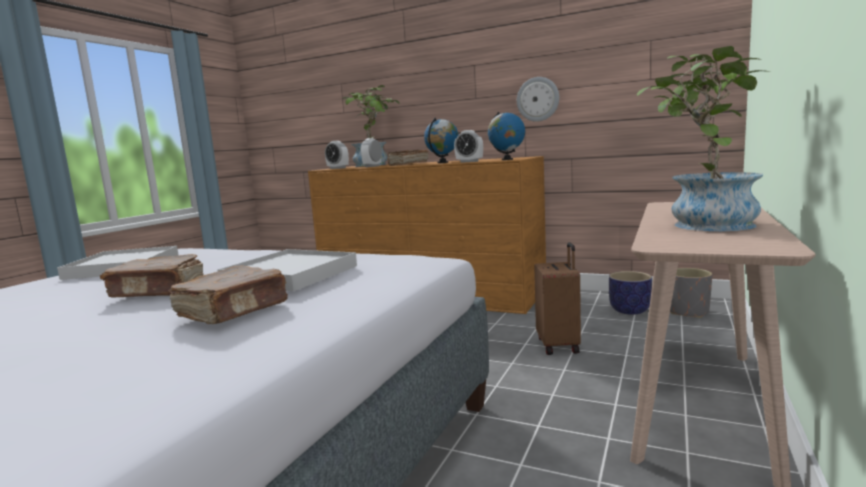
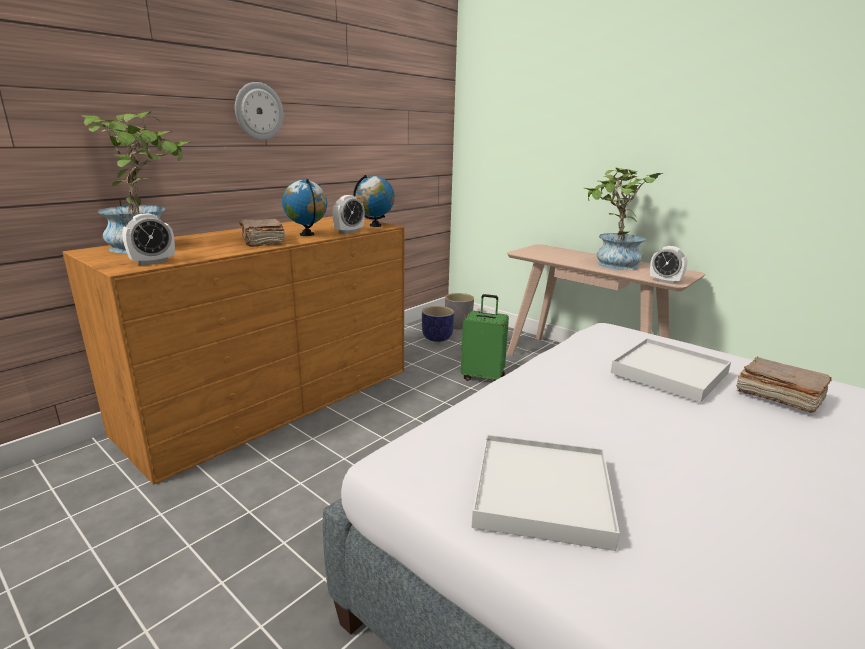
camera: 75 degrees left, 10 degrees up
brown book [100,254,204,297] -> none
alarm clock [361,138,382,167] -> alarm clock moved to [650,246,688,284]
wall clock [517,77,559,122] -> wall clock moved to [235,82,283,140]
brown suitcase [534,242,581,355] -> green suitcase [461,294,509,381]

